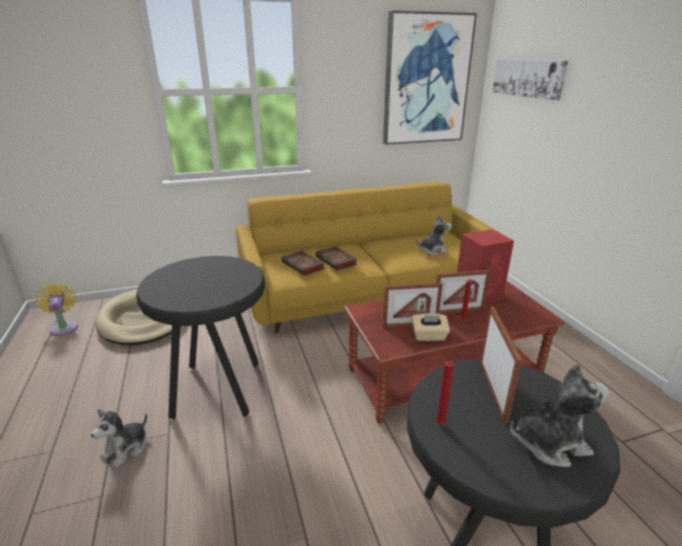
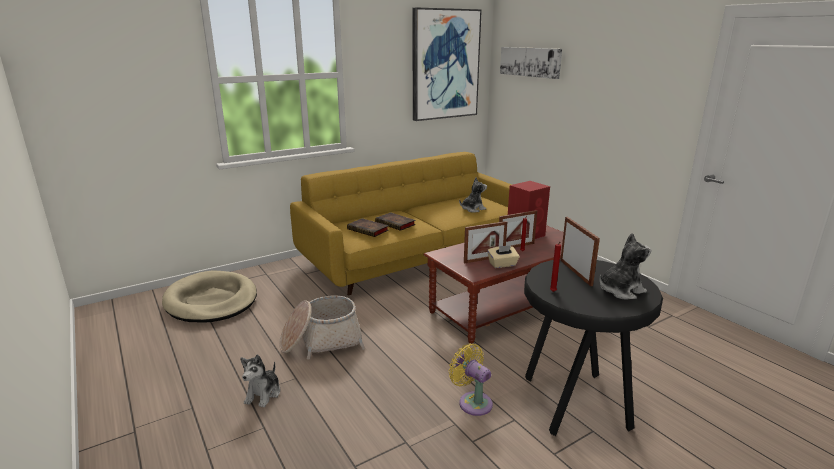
camera: 15 degrees left, 5 degrees down
yellow fan [36,283,78,336] -> yellow fan moved to [449,343,493,416]
black stool [136,256,265,420] -> basket [279,295,365,360]

